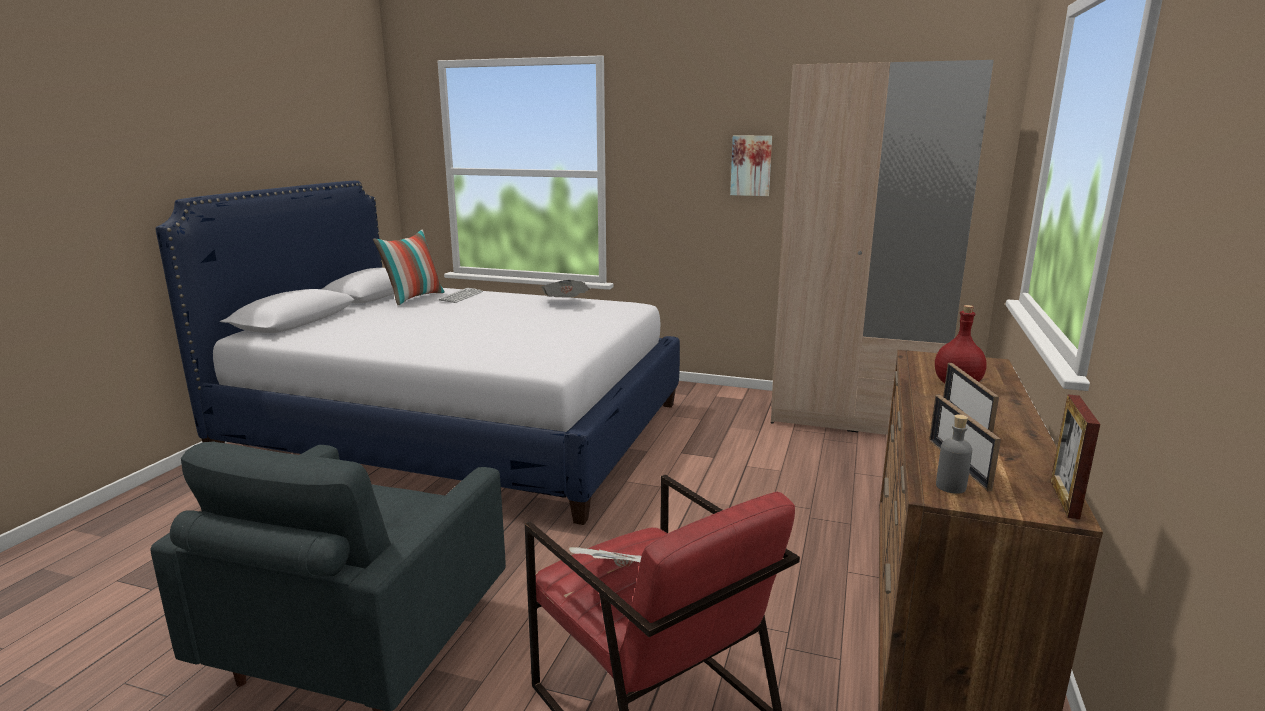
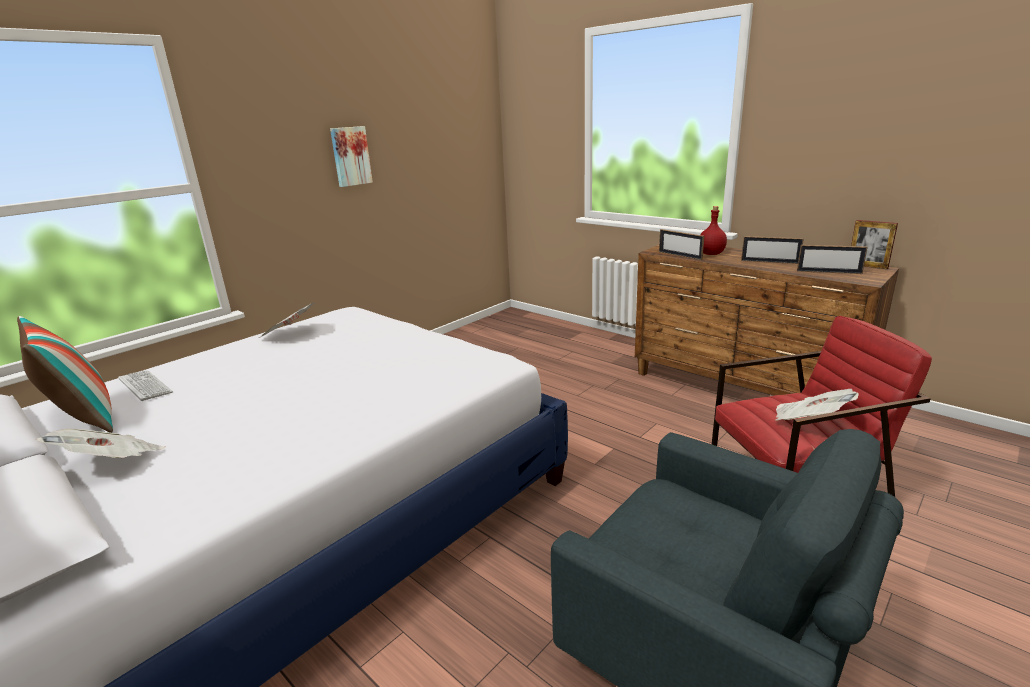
camera: 65 degrees left, 5 degrees up
beige wardrobe [771,60,994,435] -> none
grey bottle [936,415,972,494] -> none
none -> newspaper [35,429,166,458]
none -> picture frame [659,229,704,260]

